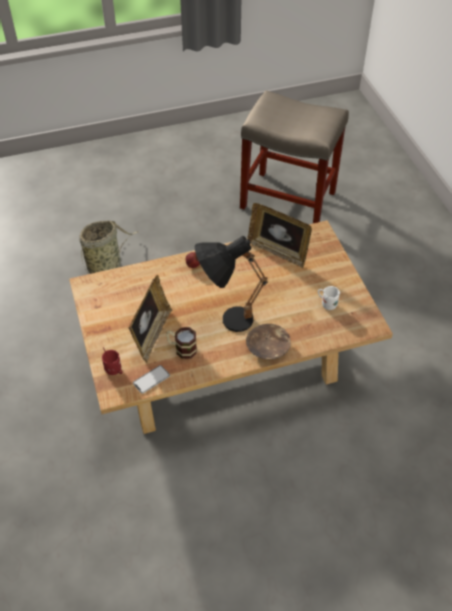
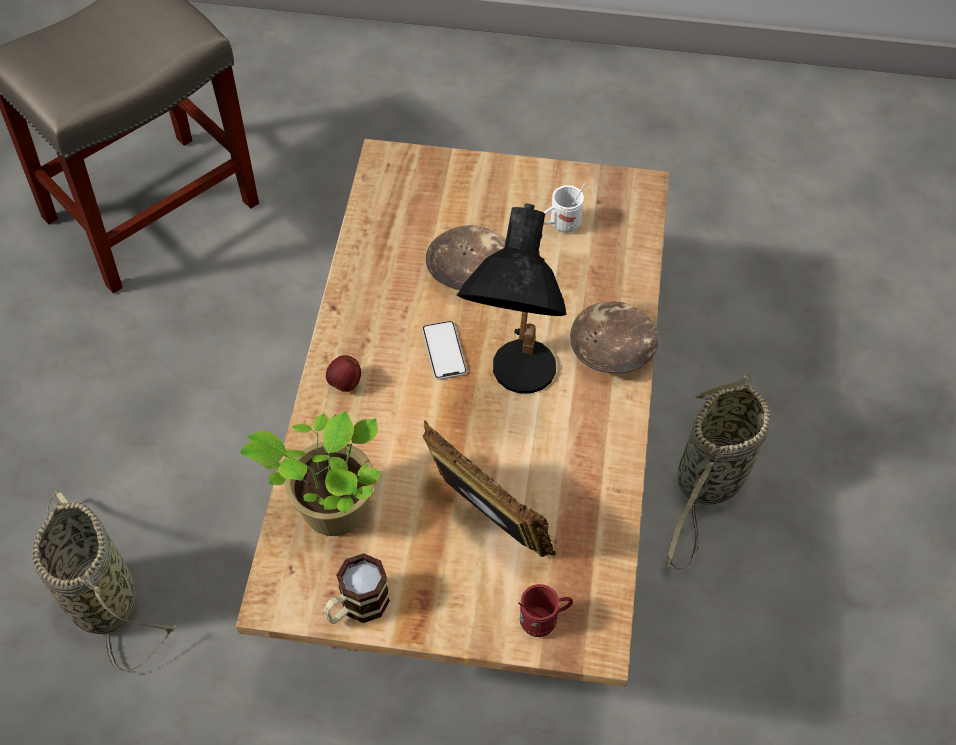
camera: 65 degrees left, 5 degrees up
phone [133,365,170,394] -> phone moved to [422,321,467,380]
mug [166,327,197,359] -> mug moved to [324,553,390,624]
picture frame [247,203,312,268] -> none
none -> potted plant [240,411,381,536]
none -> brown bowl [426,225,505,290]
none -> basket [666,372,771,571]

